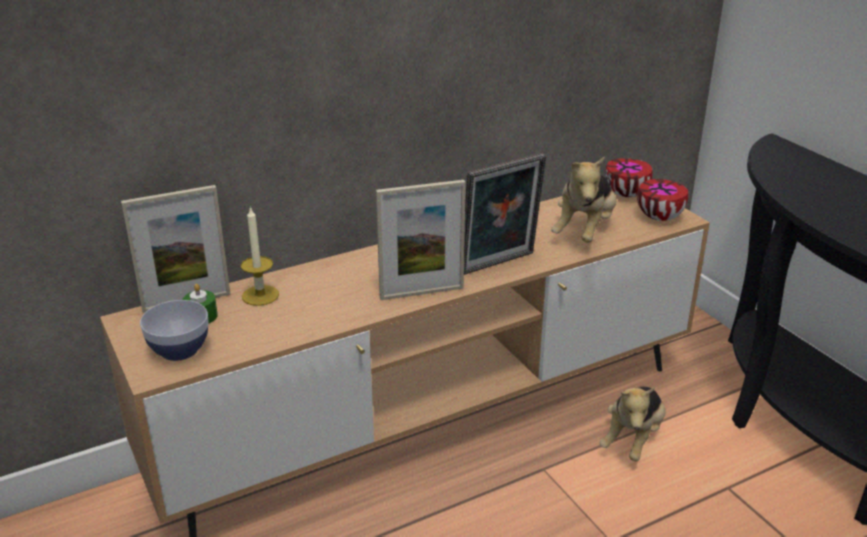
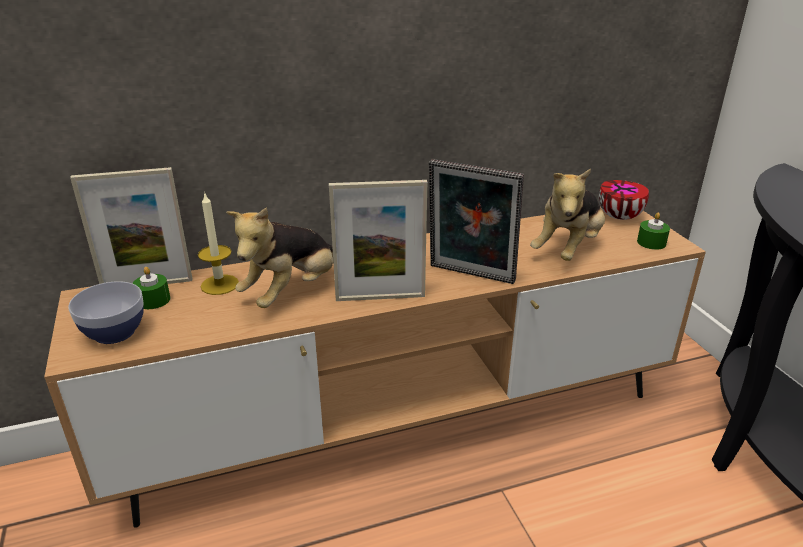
camera: 10 degrees right, 0 degrees up
picture frame [464,153,546,275] -> picture frame turned 45 degrees clockwise [429,159,524,284]
plush toy [600,386,666,461] -> plush toy moved to [226,207,333,308]
bowl [637,179,688,221] -> green candle [637,213,670,250]

